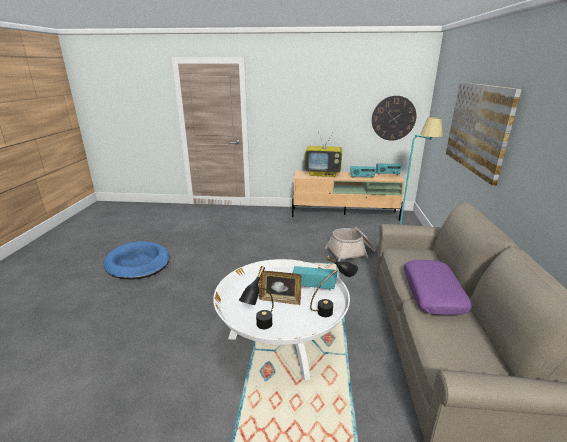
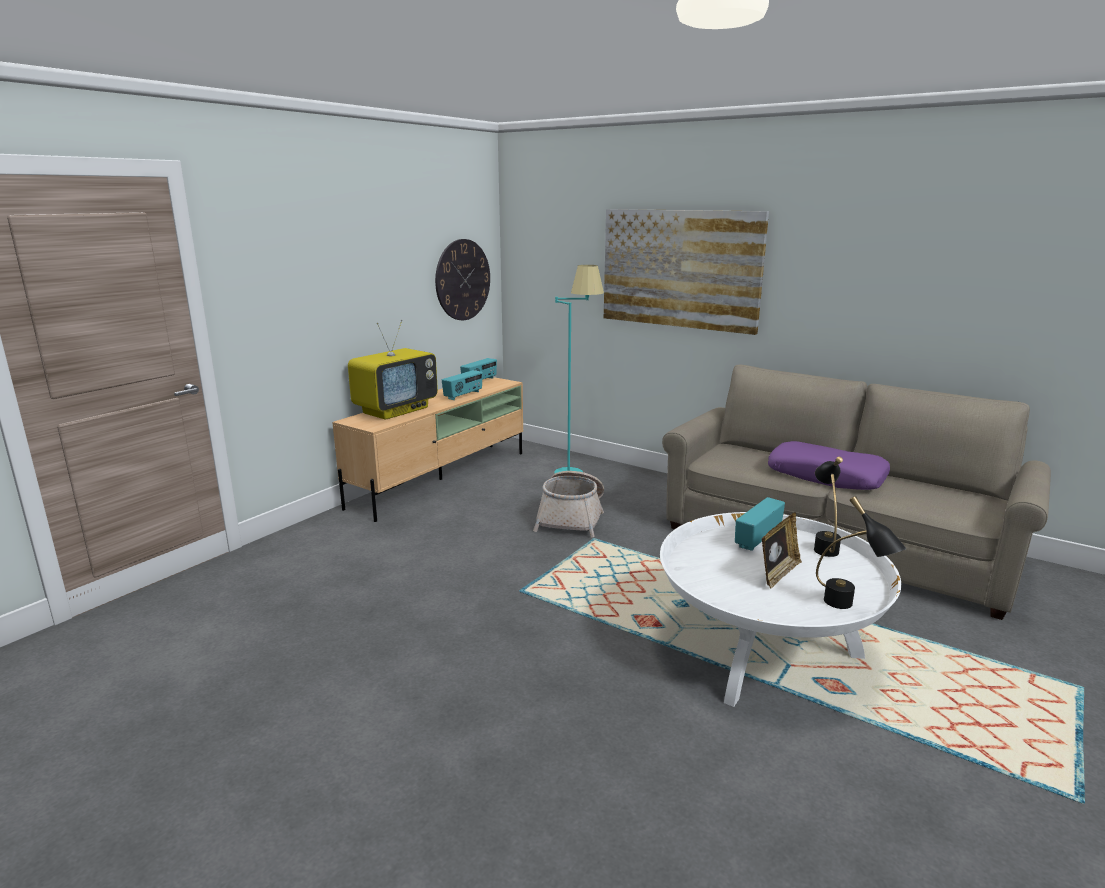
camera: 60 degrees left, 5 degrees down
blue dog bed [103,241,170,280] -> none

